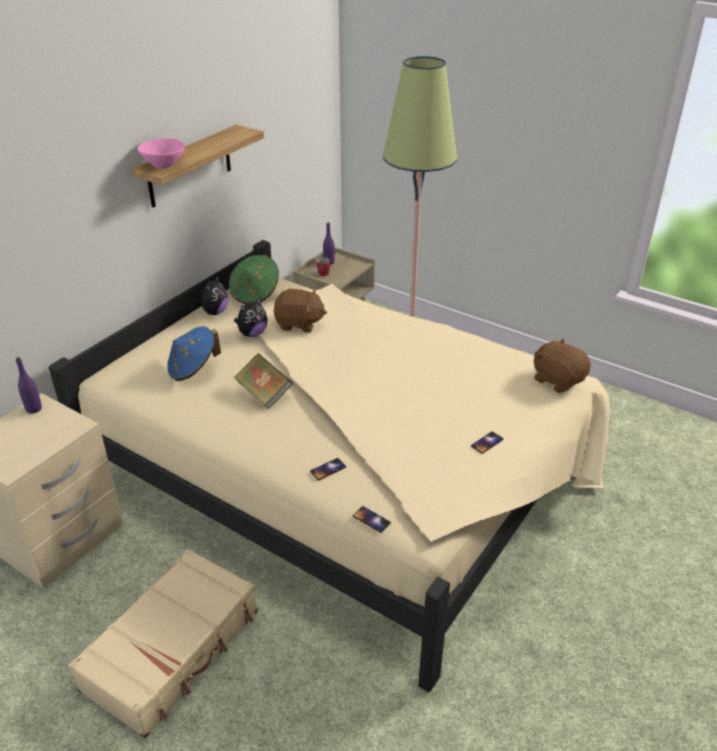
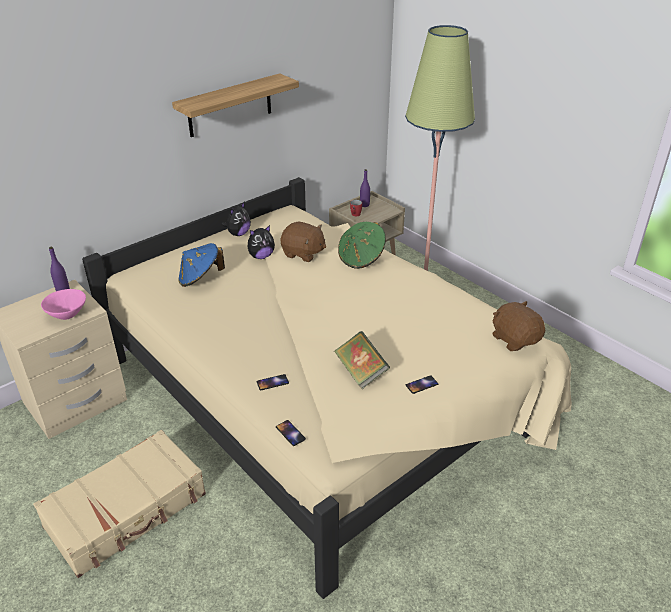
camera: 15 degrees right, 0 degrees up
pink bowl [137,138,185,168] -> pink bowl moved to [41,289,86,320]
green hat [229,255,279,304] -> green hat moved to [338,222,386,269]
book [234,353,293,409] -> book moved to [334,331,390,389]

